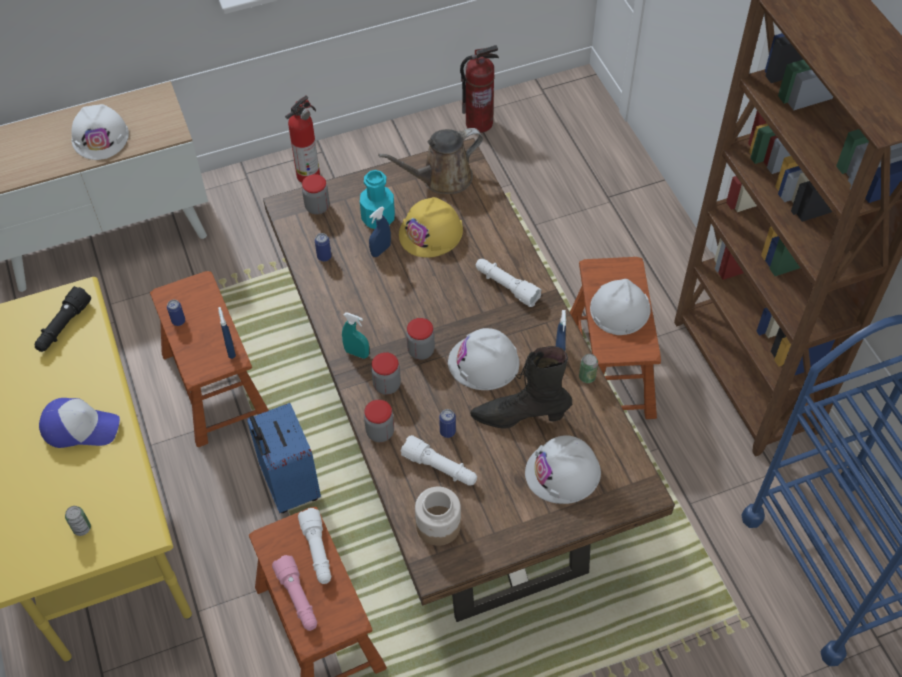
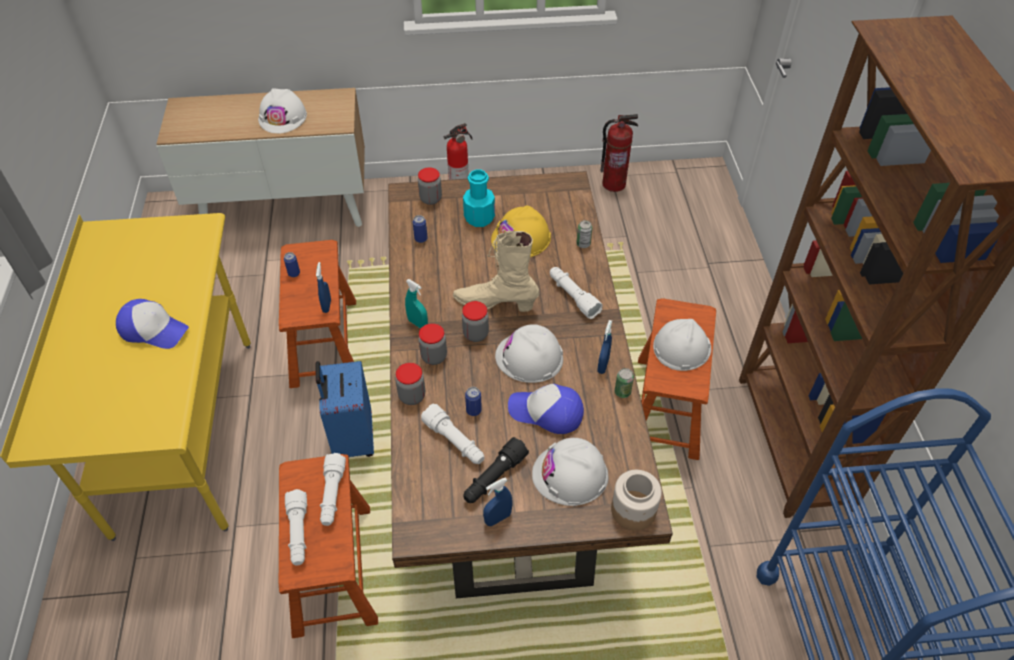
camera: 15 degrees right, 5 degrees down
black flashlight [35,286,91,352] -> black flashlight moved to [463,437,529,503]
can [65,506,91,536] -> can moved to [576,220,592,248]
pink flashlight [272,555,317,631] -> white flashlight [285,489,307,565]
blue spray bottle [369,207,391,257] -> blue spray bottle moved to [483,478,513,526]
brown watering can [378,128,483,194] -> none
jar [415,487,461,546] -> jar moved to [611,470,662,531]
black boot [470,346,572,428] -> cap [508,384,584,434]
none -> beige boot [453,231,539,312]

